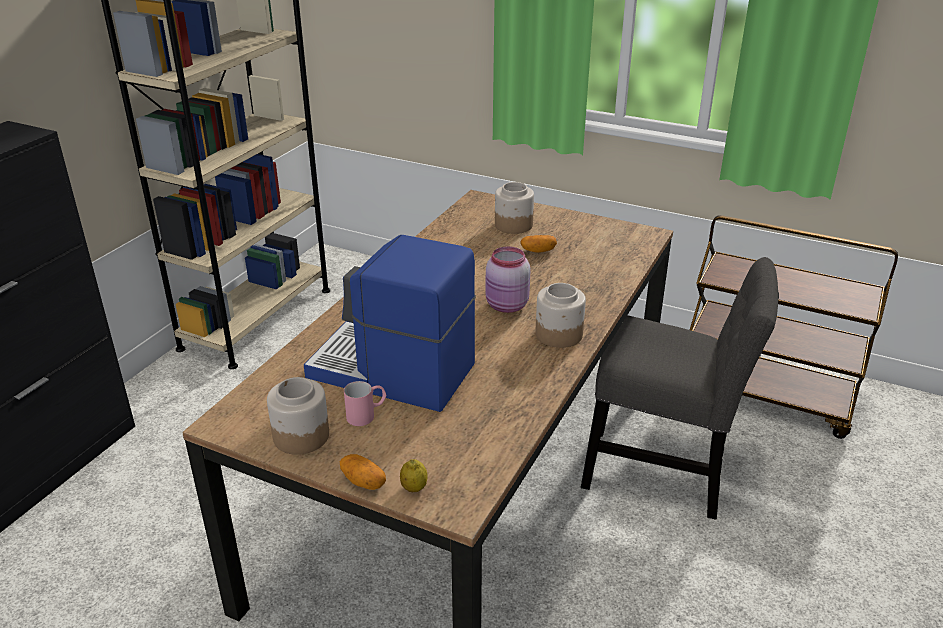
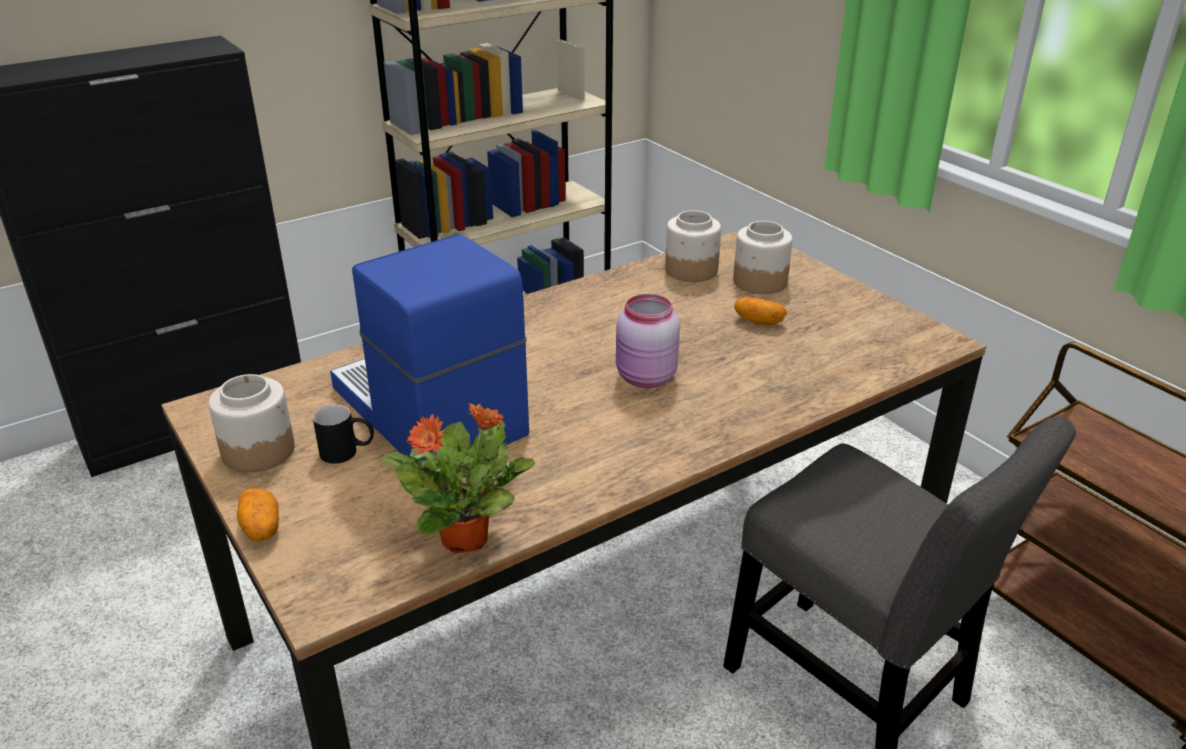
camera: 30 degrees right, 0 degrees up
pink mug [344,381,386,426] -> black mug [313,405,374,464]
lemon [400,459,428,492] -> none
jar [536,283,586,348] -> jar moved to [665,210,721,282]
none -> potted plant [381,402,535,553]

